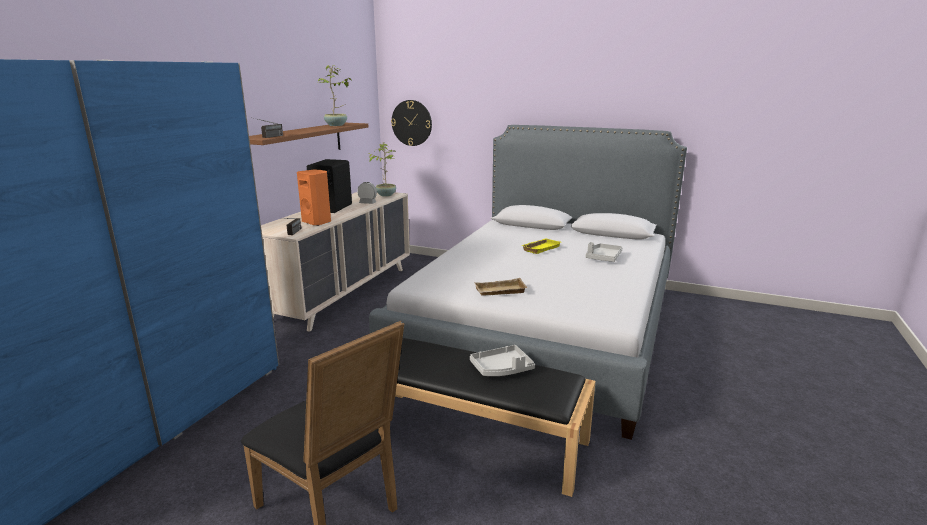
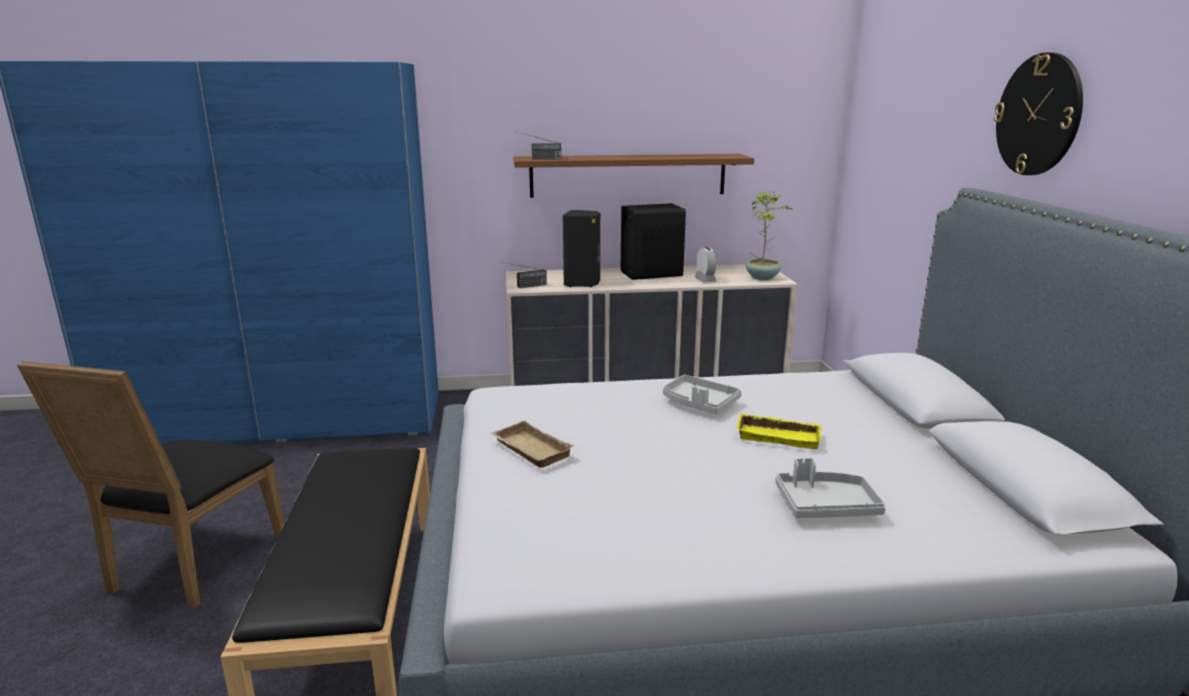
camera: 60 degrees right, 0 degrees up
orange speaker [297,170,331,226] -> black speaker [563,210,600,287]
potted plant [318,65,352,126] -> none
wall clock [391,100,432,146] -> wall clock moved to [994,52,1083,175]
grey tray [470,345,535,376] -> grey tray moved to [663,375,741,414]

